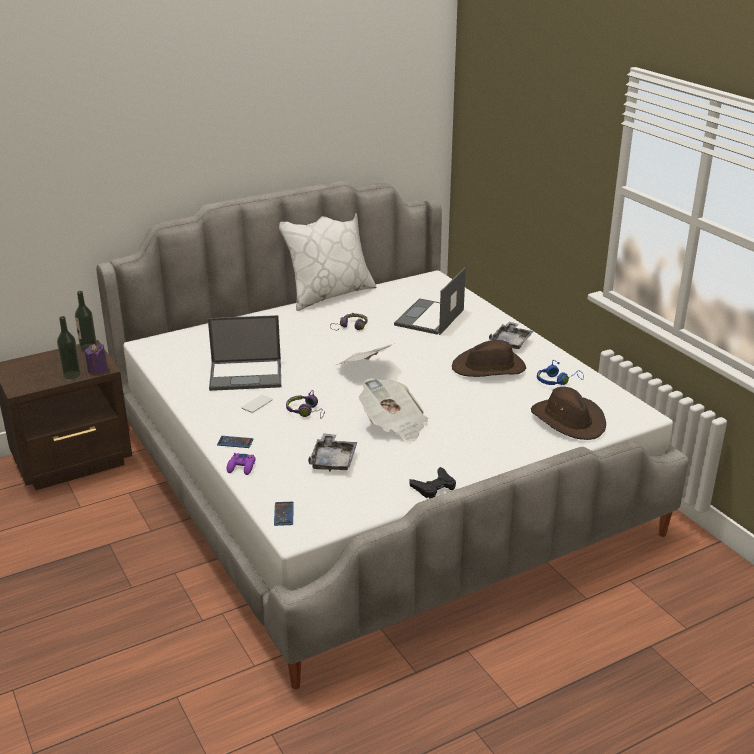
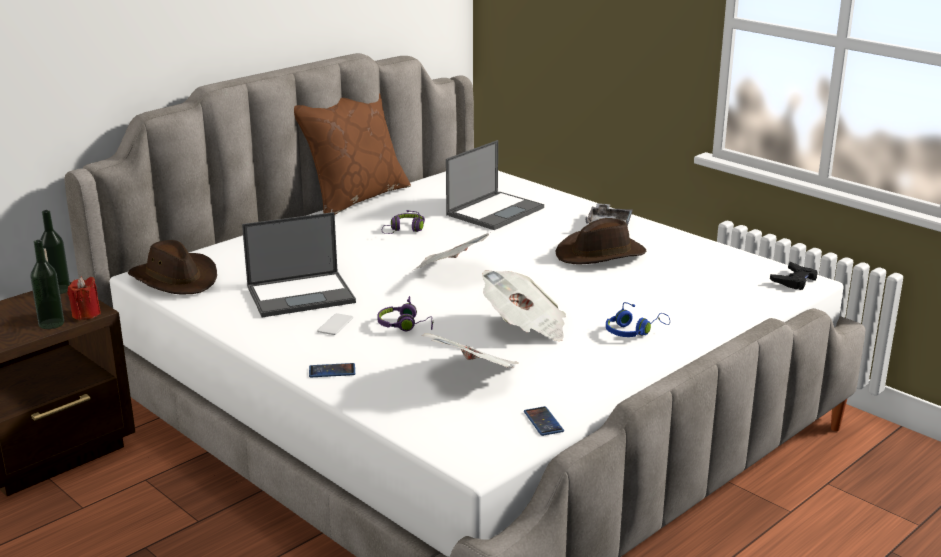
camera: 15 degrees left, 5 degrees down
purple candle [85,344,108,375] -> red candle [68,277,101,320]
purple game controller [227,453,256,475] -> none
phone [274,502,294,526] -> phone moved to [524,406,564,436]
white pillow [279,213,376,311] -> brown pillow [294,93,411,215]
grey tray [308,433,357,471] -> newspaper [422,333,519,368]
laptop [394,267,466,335] -> laptop turned 150 degrees counterclockwise [446,140,544,230]
black game controller [410,467,456,499] -> black game controller moved to [770,262,818,290]
brown hat [531,387,606,440] -> brown hat moved to [128,240,217,295]
blue headphones [537,360,584,385] -> blue headphones moved to [606,302,670,337]

